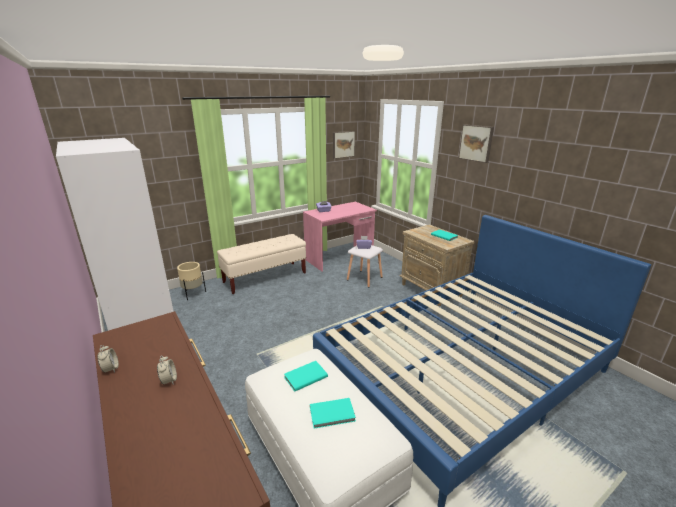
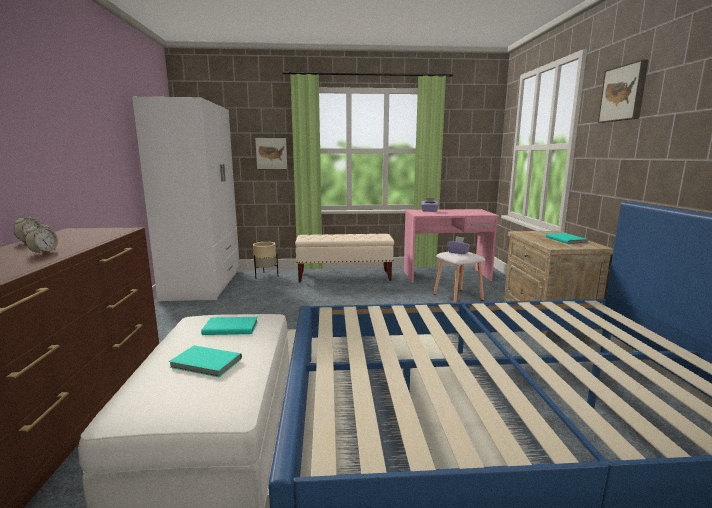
camera: 30 degrees right, 10 degrees down
picture [333,131,355,159] -> picture moved to [255,137,288,170]

